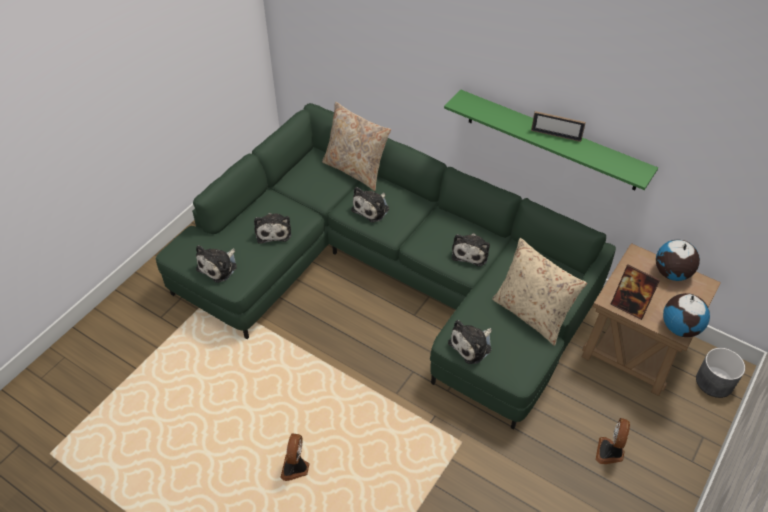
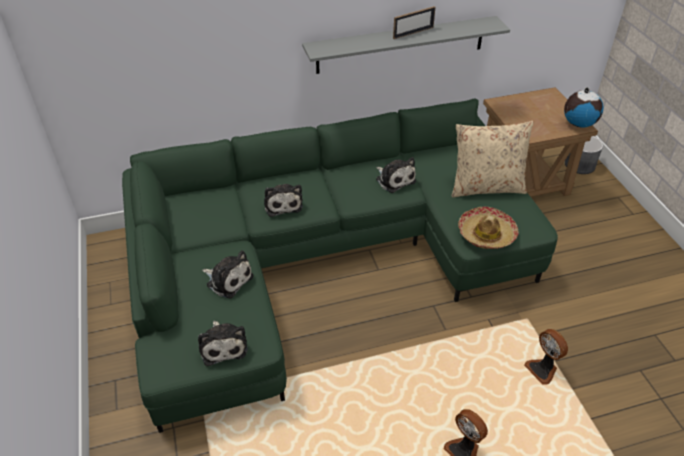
camera: 50 degrees left, 5 degrees down
beige pillow [322,102,391,191] -> none
green shelf [444,89,658,191] -> grey shelf [302,16,510,74]
plush toy [448,320,492,364] -> hat [458,206,518,249]
fan [596,418,630,464] -> fan moved to [524,329,568,385]
picture frame [611,265,660,320] -> none
globe [656,240,700,281] -> none

